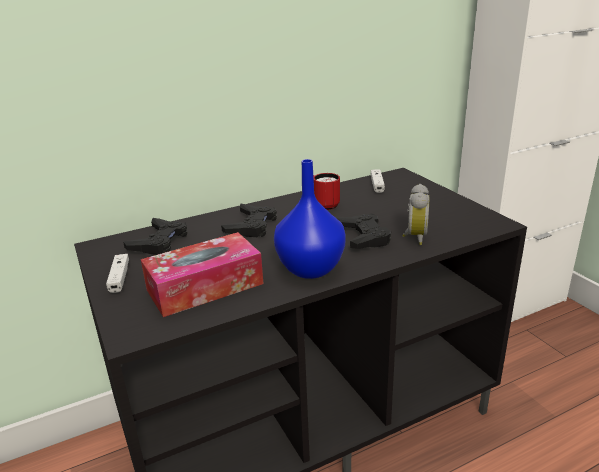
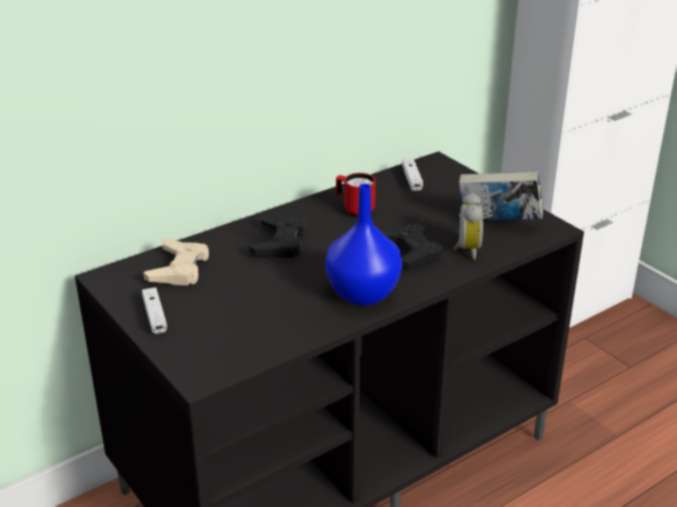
camera: 10 degrees left, 5 degrees up
black game controller [123,218,187,255] -> beige game controller [143,239,209,286]
tissue box [141,232,263,317] -> none
none -> book [459,171,543,220]

